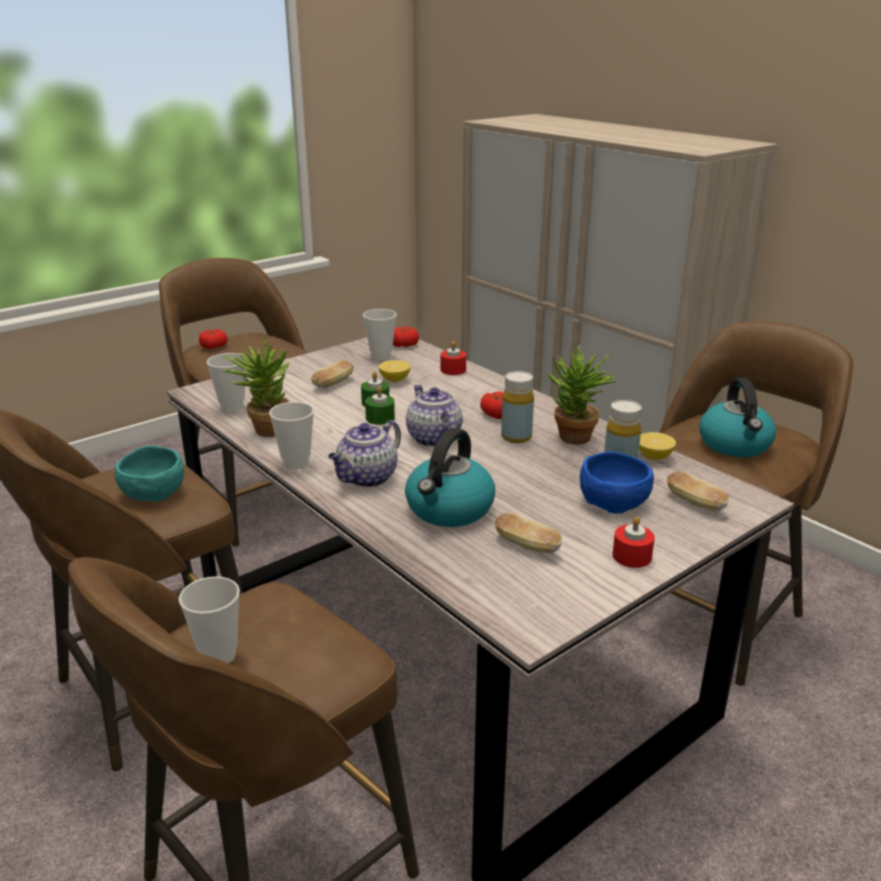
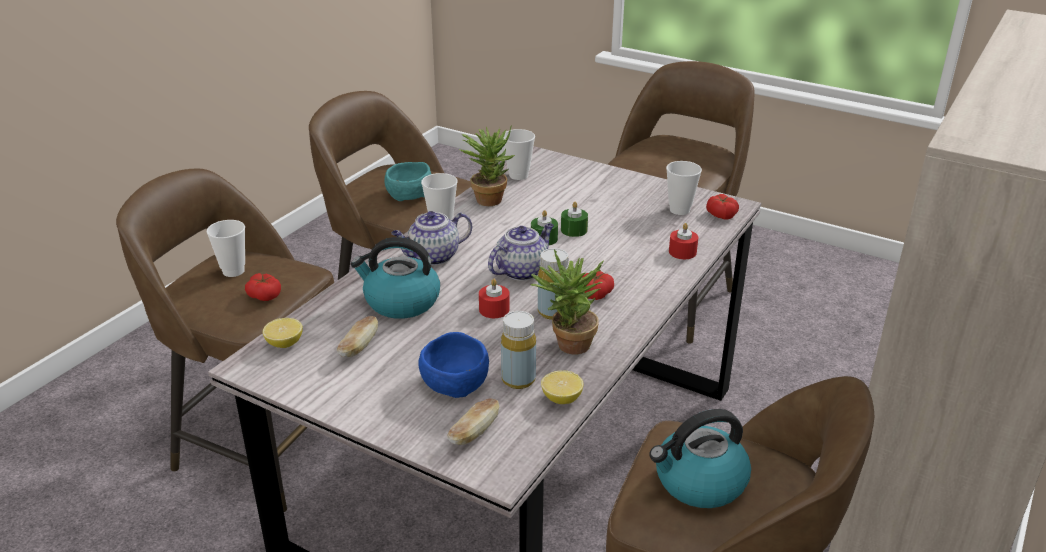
camera: 70 degrees right, 5 degrees up
tomato [199,329,227,349] -> tomato moved to [245,273,281,301]
bread [311,360,354,388] -> none
teapot [328,420,401,487] -> teapot turned 45 degrees counterclockwise [391,211,472,265]
lemon [378,360,411,382] -> lemon moved to [263,318,302,348]
red candle [612,517,655,568] -> red candle moved to [479,279,510,318]

